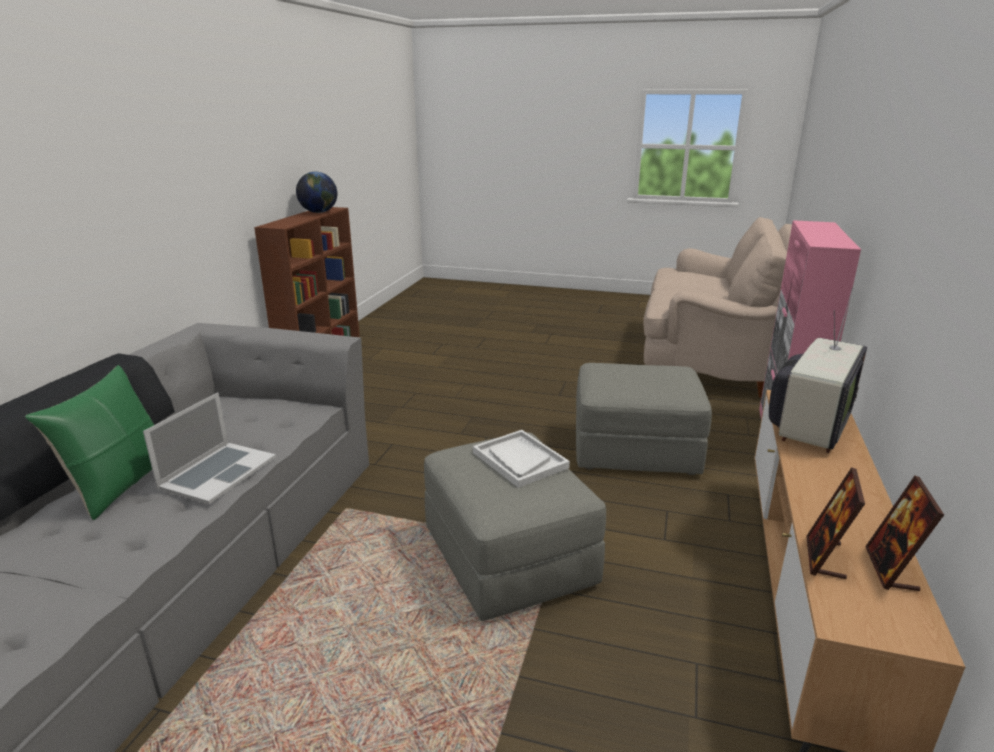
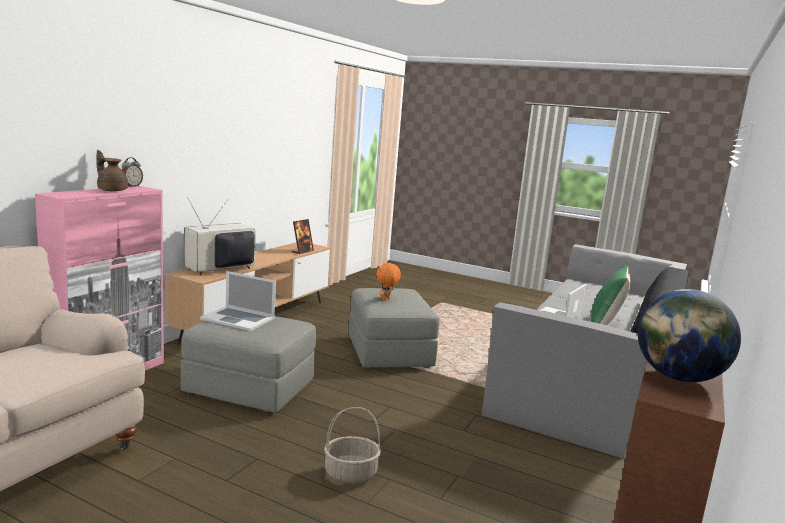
camera: 170 degrees left, 10 degrees down
white tray [473,430,570,488] -> orange plush toy [376,263,401,301]
picture frame [865,476,944,591] -> none
none -> brown teapot [97,150,128,192]
none -> alarm clock [122,157,143,187]
none -> laptop [200,271,276,331]
none -> basket [324,407,381,484]

